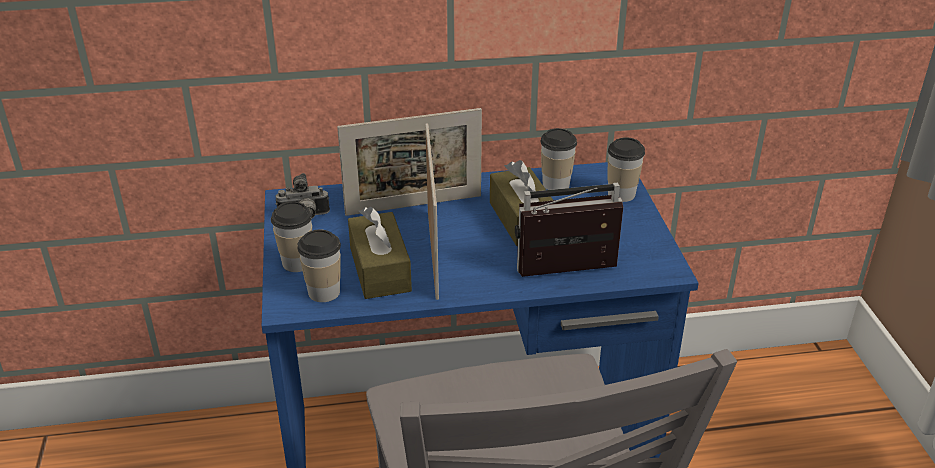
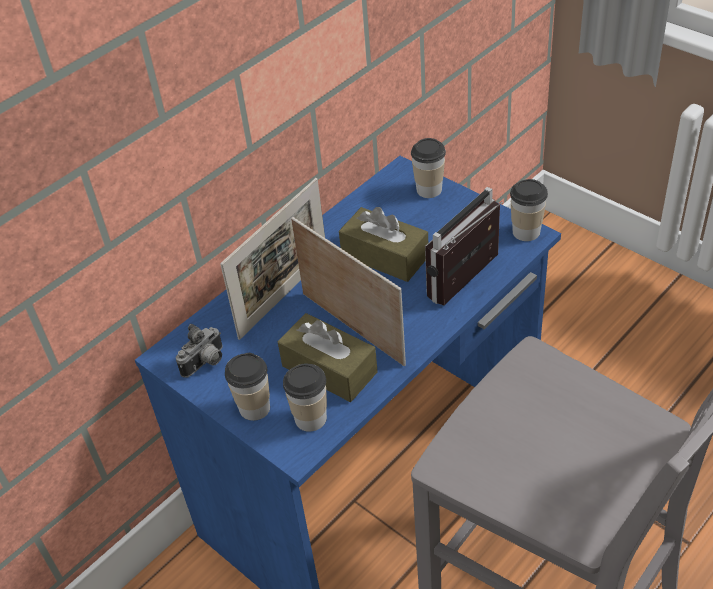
camera: 35 degrees left, 10 degrees up
cup [541,128,577,190] -> cup moved to [510,179,548,241]

